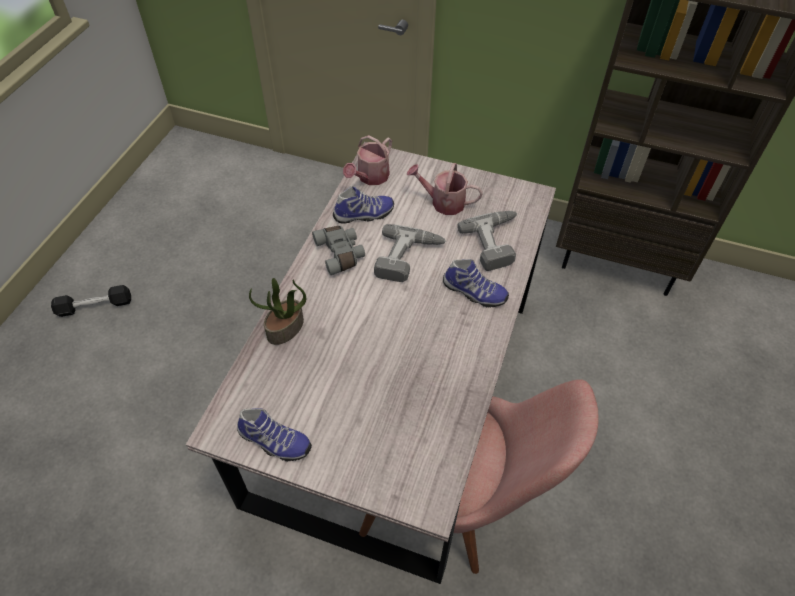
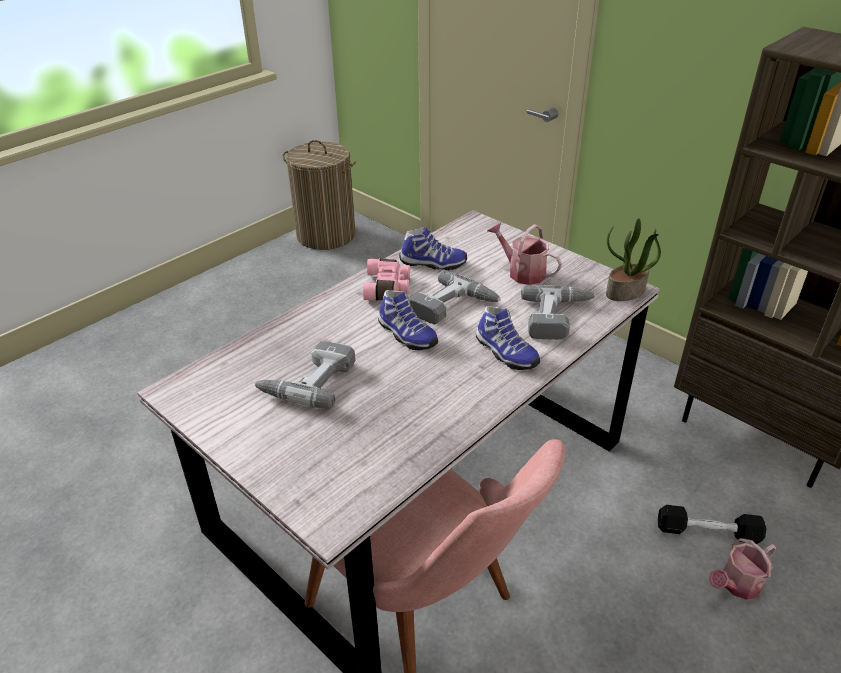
camera: 25 degrees right, 15 degrees down
black dumbbell [51,285,131,317] -> black dumbbell moved to [658,505,766,544]
shoe [237,408,312,461] -> shoe moved to [378,290,438,350]
potted plant [249,278,306,345] -> potted plant moved to [606,218,661,301]
grey binoculars [312,226,365,275] -> pink binoculars [363,258,410,300]
watering can [343,135,392,185] -> watering can moved to [709,538,776,600]
none -> power drill [254,341,355,409]
none -> laundry basket [283,140,356,250]

